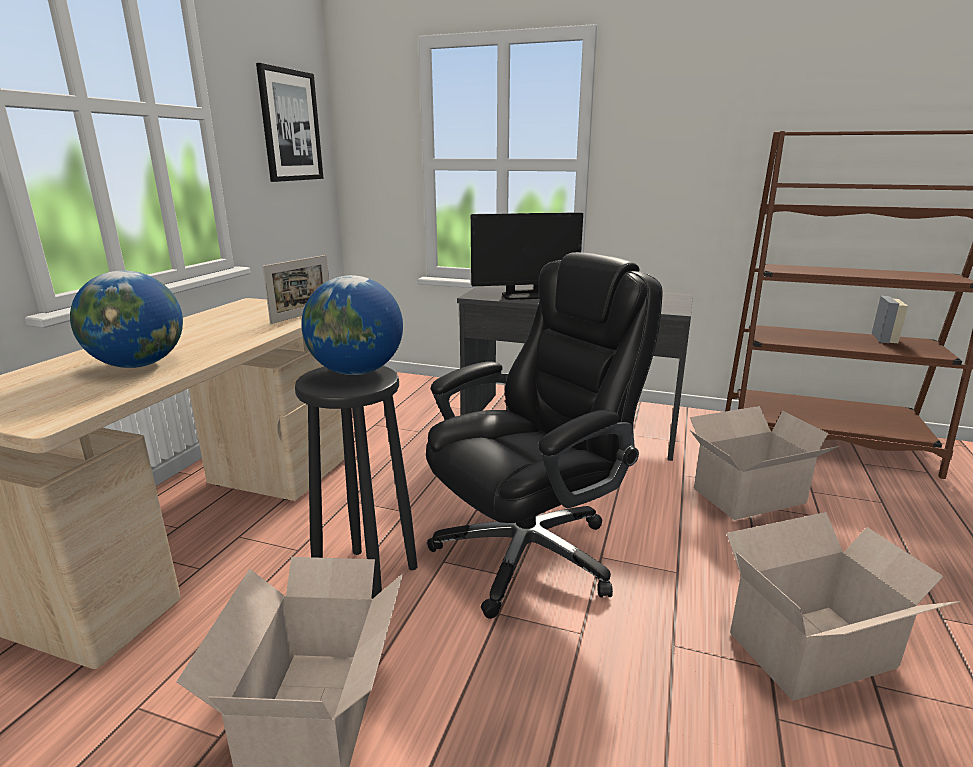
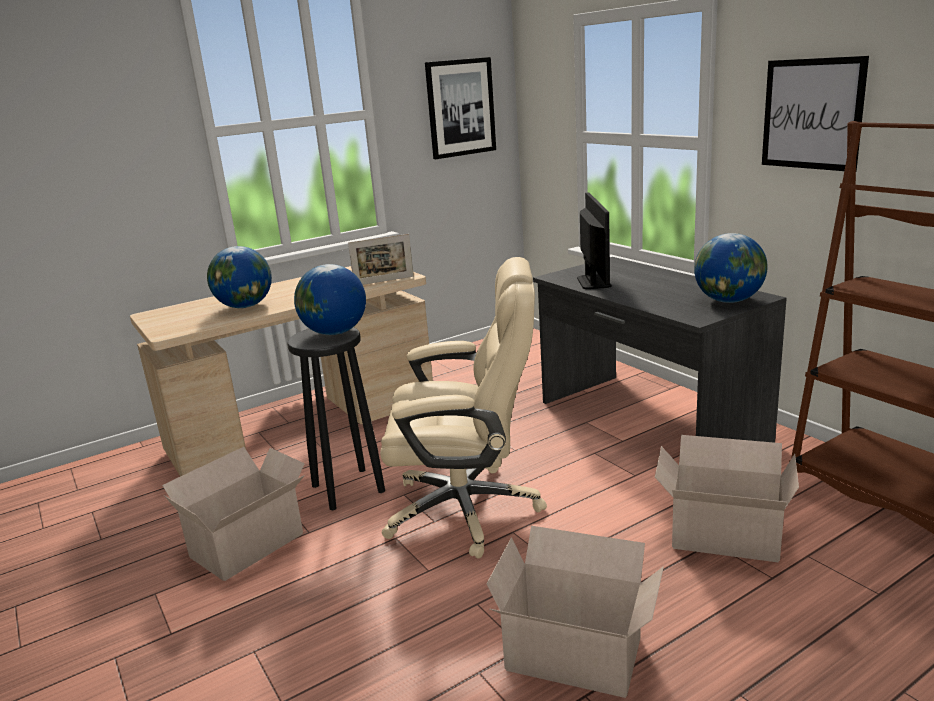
camera: 40 degrees right, 0 degrees up
black office chair [426,252,662,619] -> beige office chair [380,257,547,559]
monitor [471,212,583,300] -> monitor turned 120 degrees counterclockwise [577,193,612,289]
none -> globe [694,233,768,303]
none -> picture [762,56,869,171]

